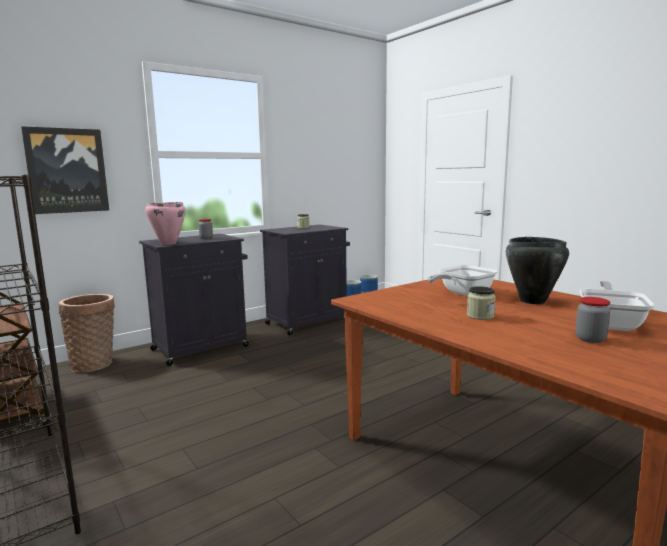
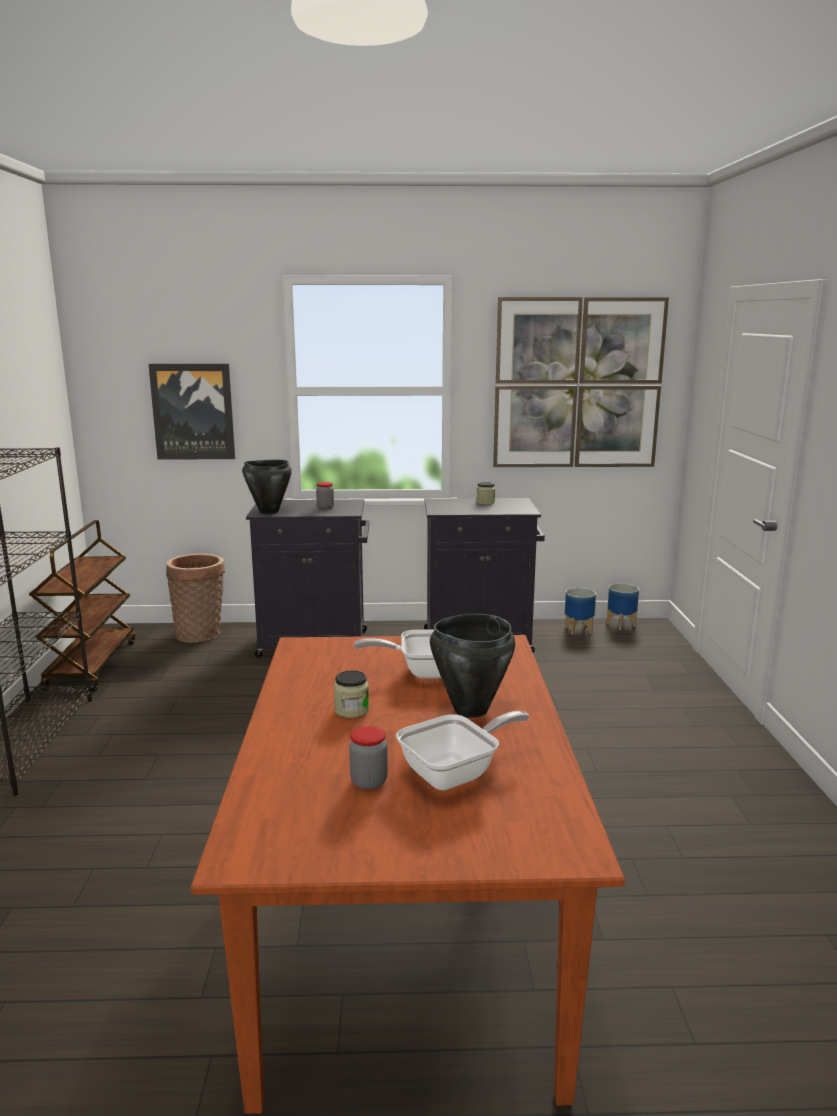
camera: 35 degrees right, 5 degrees up
pink cooking pot [145,202,186,245] -> black cooking pot [242,460,292,514]
none -> picture [493,297,669,467]

